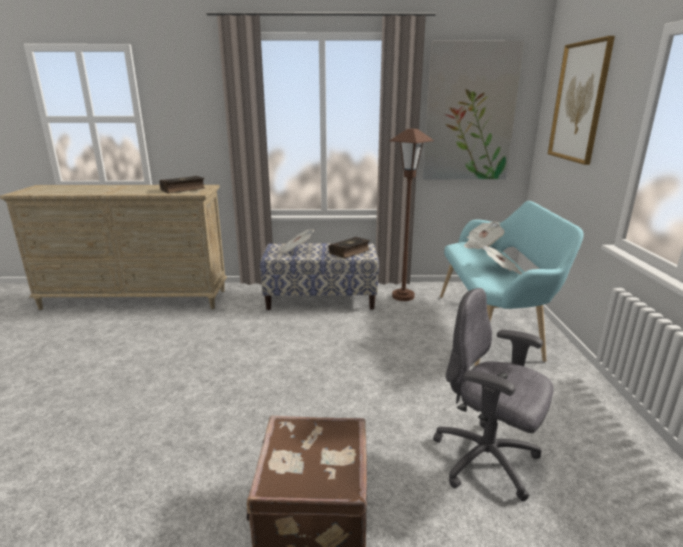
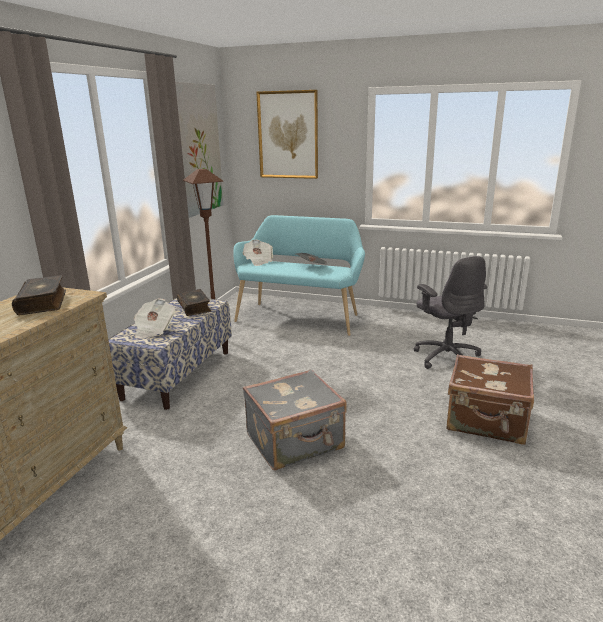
camera: 70 degrees left, 0 degrees up
grey office chair [433,288,554,501] -> grey office chair turned 75 degrees counterclockwise [414,256,487,369]
none -> grey suitcase [243,369,347,470]

